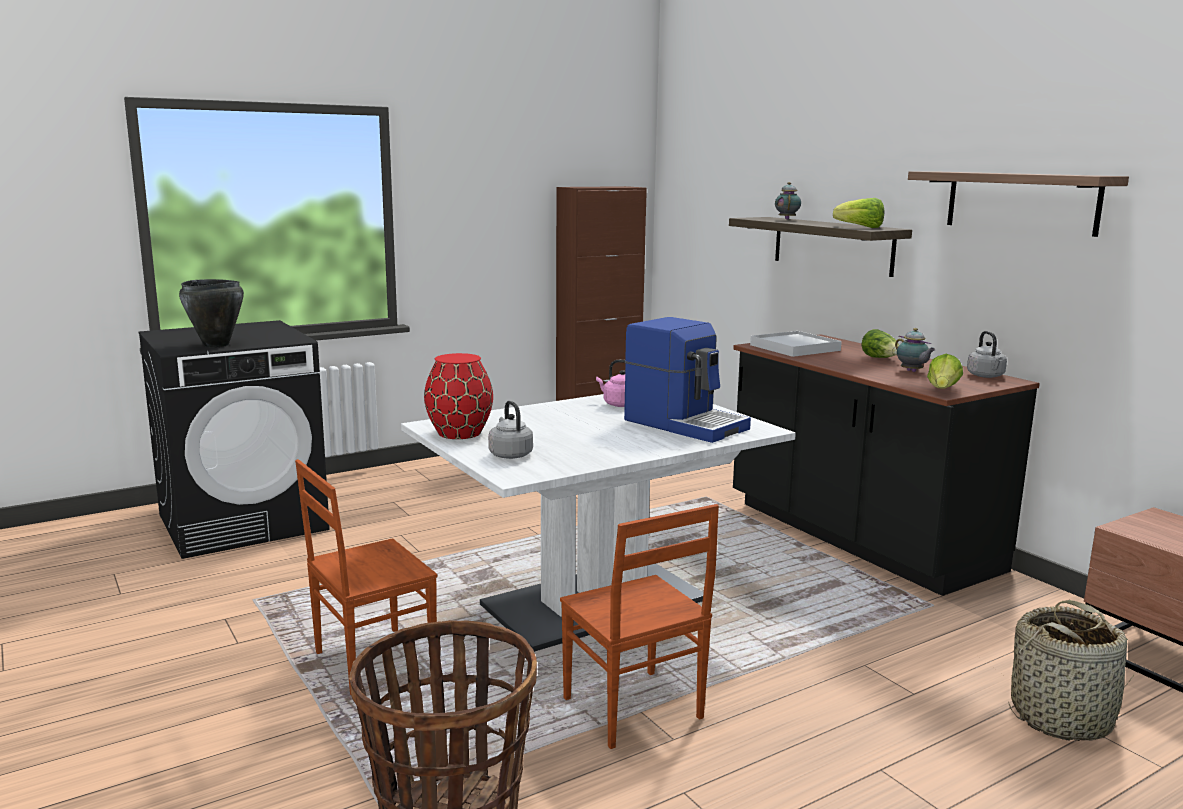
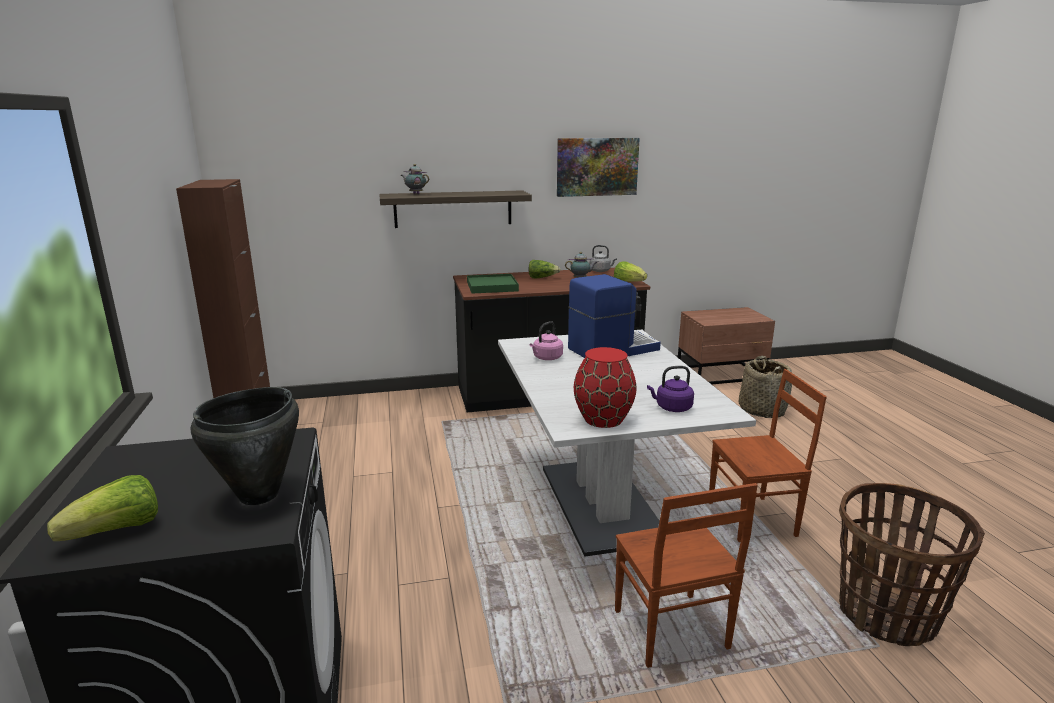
camera: 70 degrees left, 5 degrees up
grey kettle [488,401,533,459] -> purple kettle [647,366,694,412]
white tray [750,331,842,357] -> green tray [467,274,519,294]
lettuce [833,198,885,228] -> lettuce moved to [47,475,158,541]
shelf [908,171,1129,237] -> picture [557,138,640,197]

